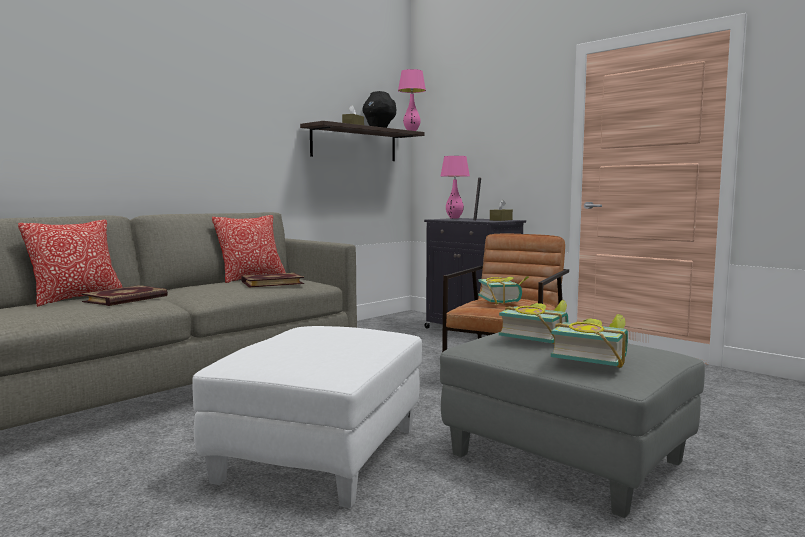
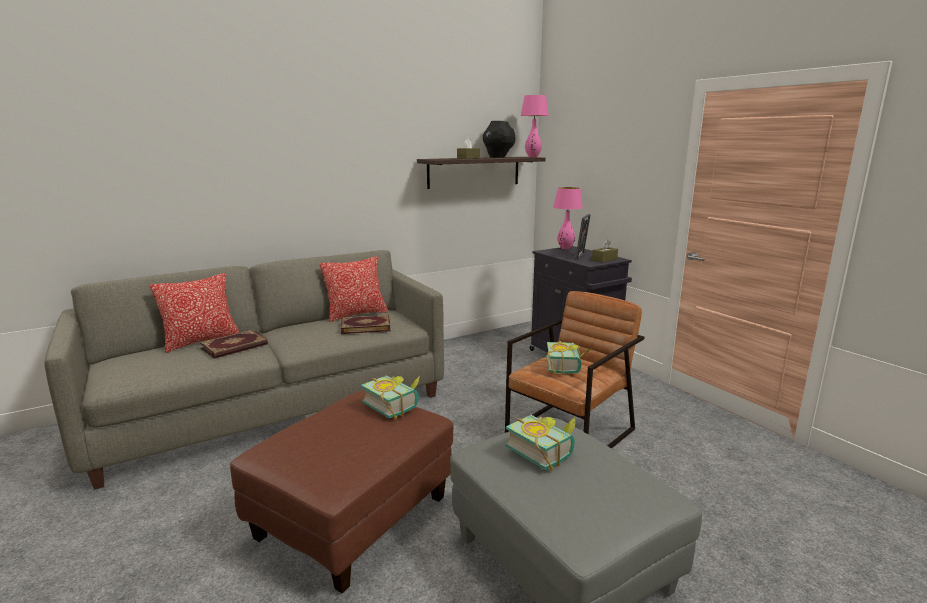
camera: 15 degrees right, 10 degrees up
white ottoman [192,326,422,508] -> brown ottoman [230,391,453,593]
book [551,314,628,368] -> book moved to [361,375,420,419]

